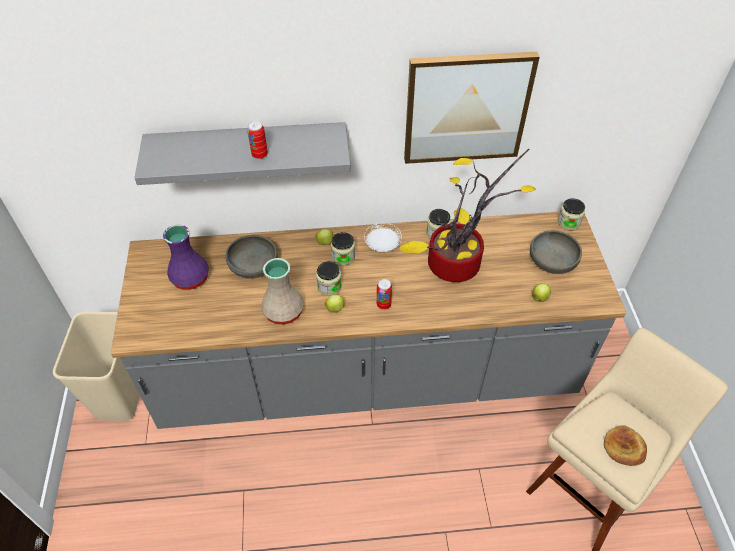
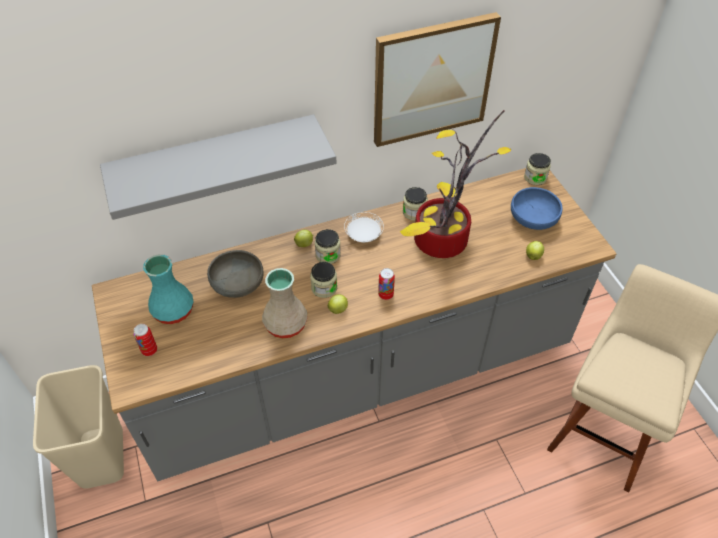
camera: 15 degrees left, 0 degrees up
purple vase [163,225,209,290] -> turquoise vase [143,254,194,324]
can [247,121,268,159] -> can moved to [133,324,157,356]
grey bowl [530,230,582,274] -> blue bowl [511,187,562,230]
bread [604,425,647,466] -> none

